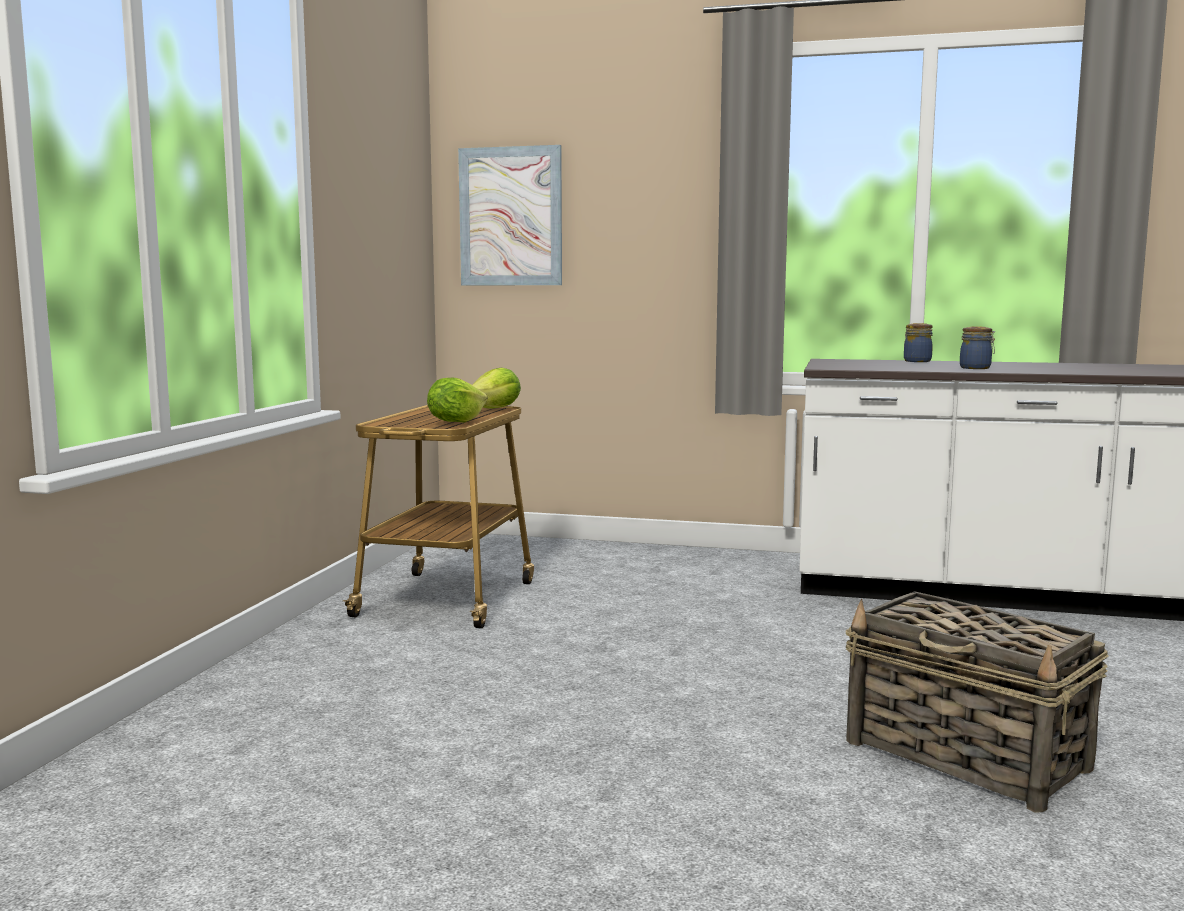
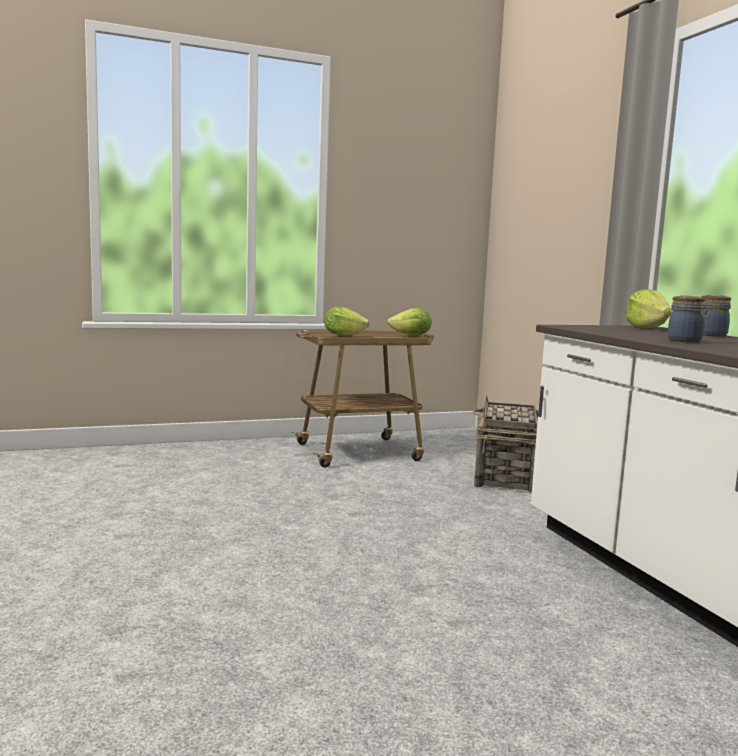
camera: 55 degrees right, 0 degrees up
picture [458,145,562,285] -> none
basket [846,591,1109,812] -> basket moved to [473,396,538,492]
none -> lettuce [625,289,672,328]

